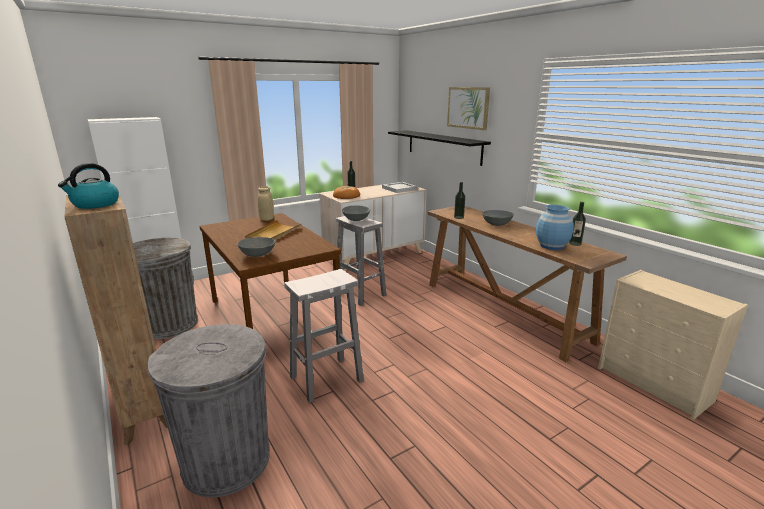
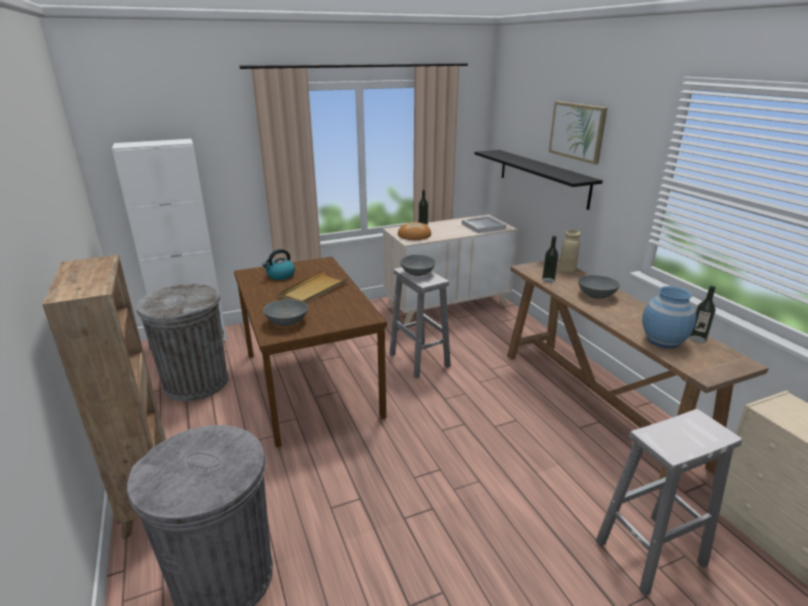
camera: 10 degrees right, 5 degrees up
kettle [58,163,119,209] -> kettle moved to [262,249,295,280]
beige vase [258,186,274,221] -> beige vase moved to [559,230,581,273]
white stool [284,269,364,403] -> white stool moved to [596,409,742,596]

